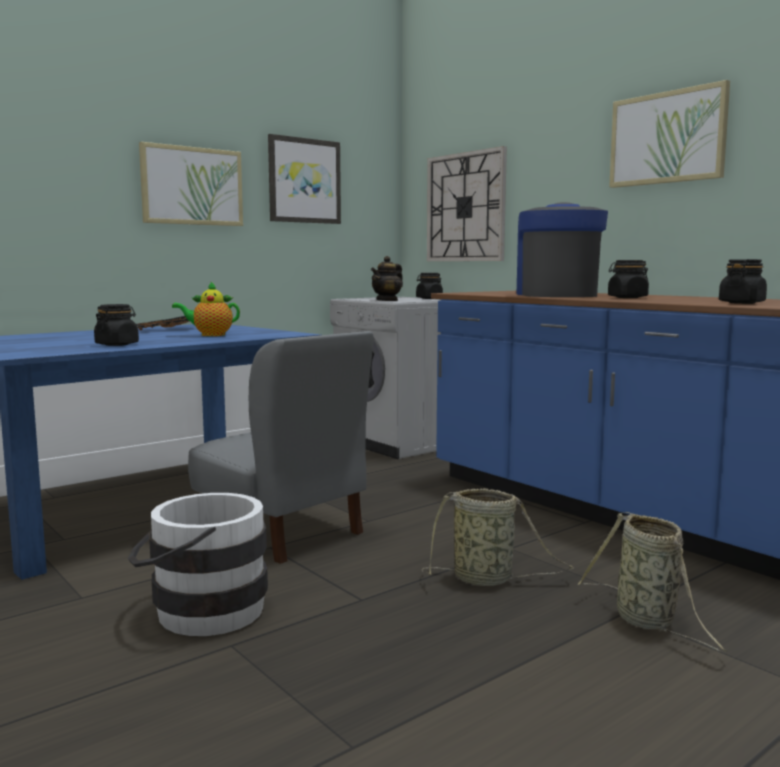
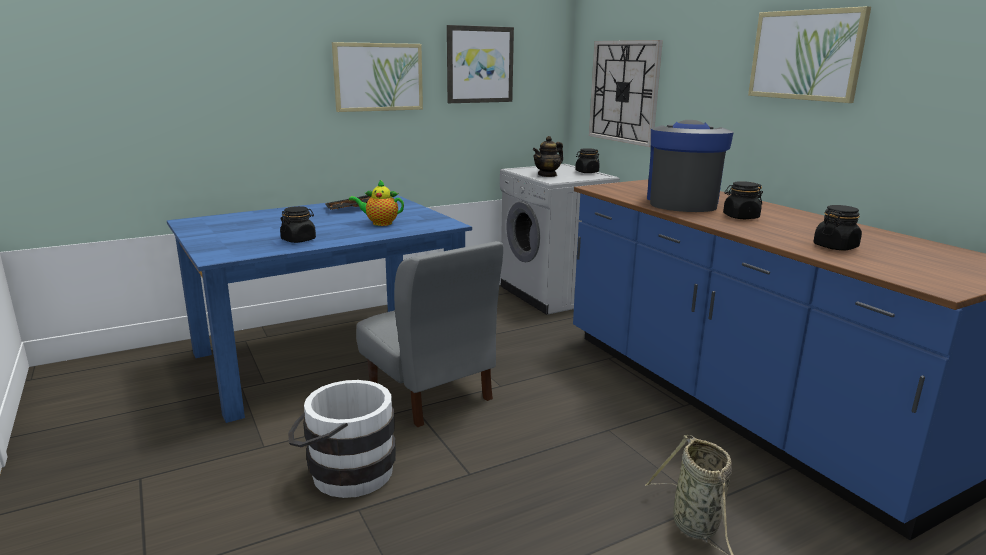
camera: 10 degrees right, 10 degrees up
basket [422,488,574,586] -> none

